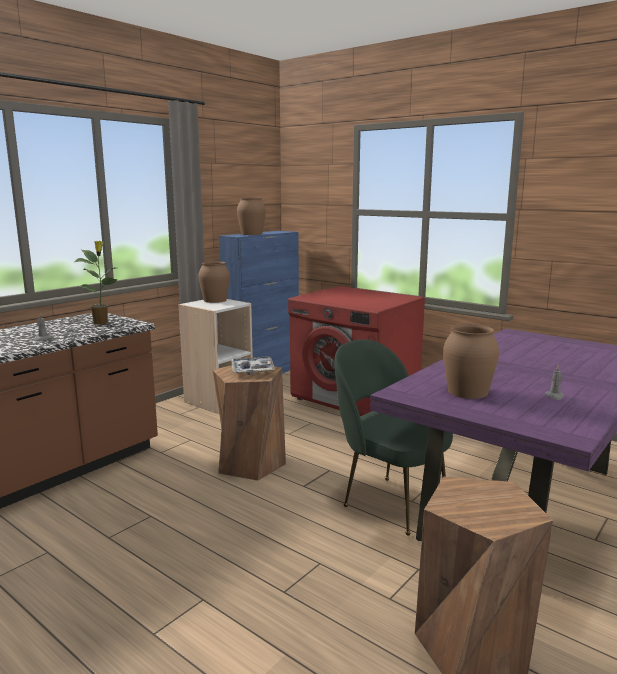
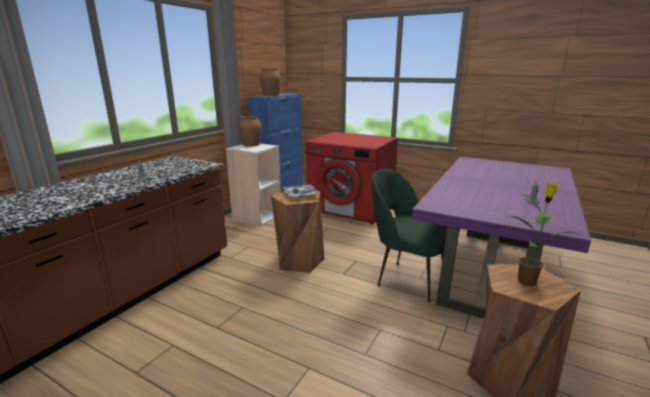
camera: 10 degrees left, 5 degrees up
potted plant [74,241,117,324] -> potted plant moved to [505,183,578,286]
brown vase [443,324,499,399] -> none

